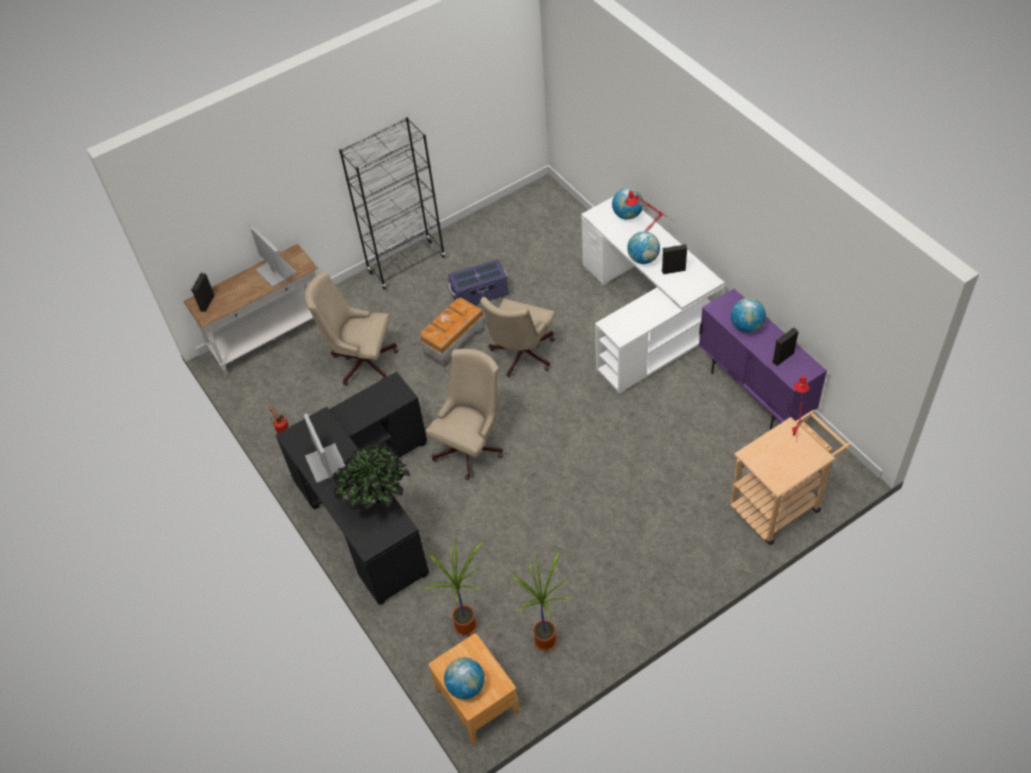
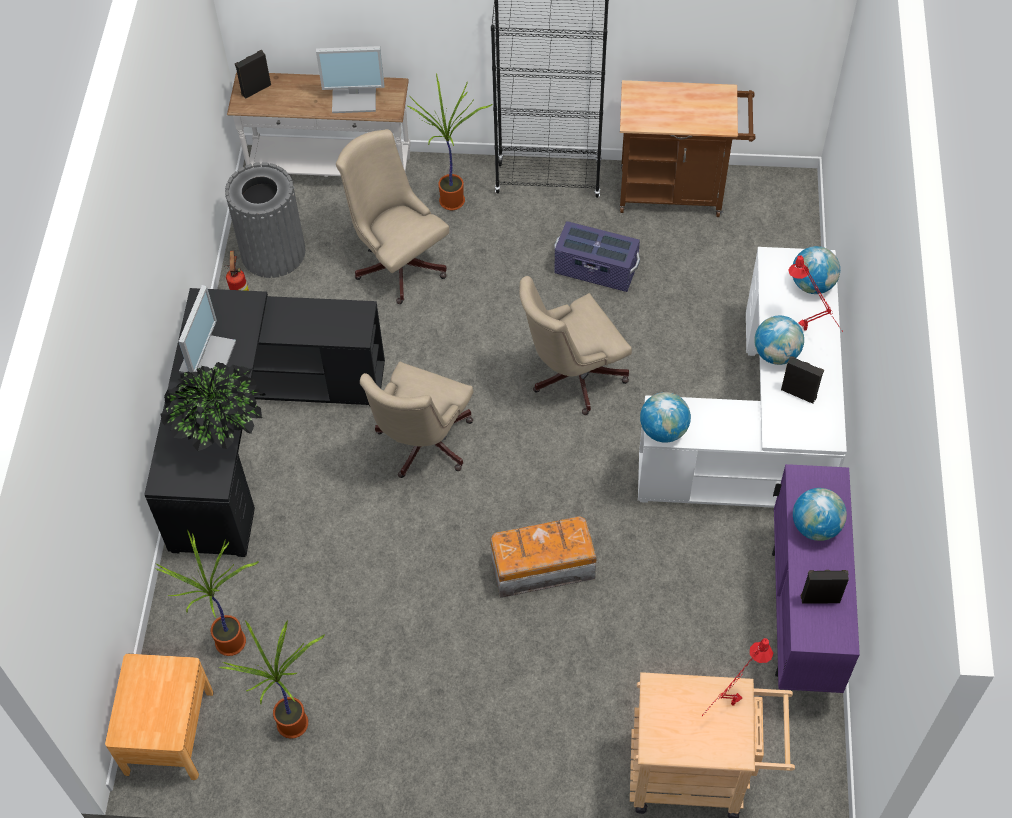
camera: 35 degrees right, 5 degrees up
monitor [250,226,297,287] -> monitor turned 90 degrees clockwise [316,46,384,113]
storage box [420,298,485,368] -> storage box moved to [490,516,597,598]
beige office chair [426,349,503,480] -> beige office chair turned 135 degrees clockwise [360,362,474,478]
globe [444,657,485,699] -> globe moved to [640,392,691,443]
none -> grey trash can [225,162,305,278]
none -> potted plant [406,73,493,210]
none -> brown cart [620,80,755,217]

